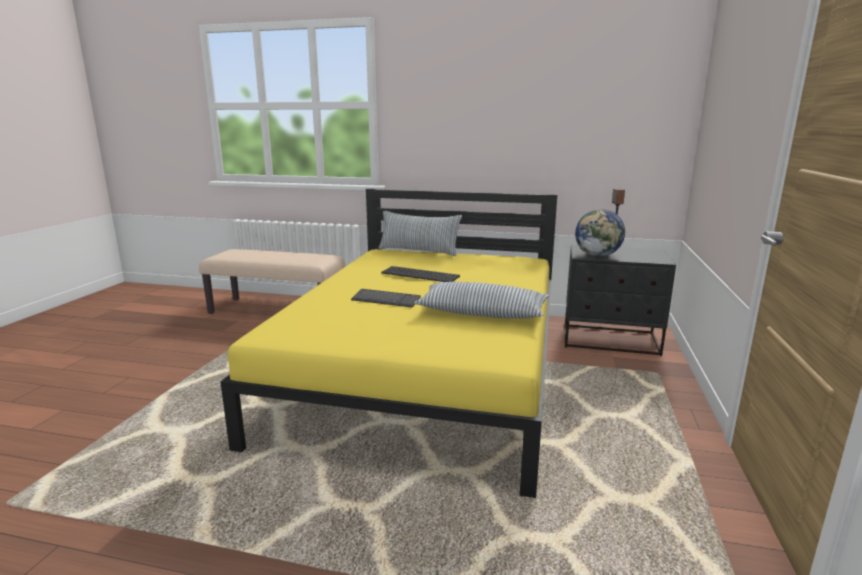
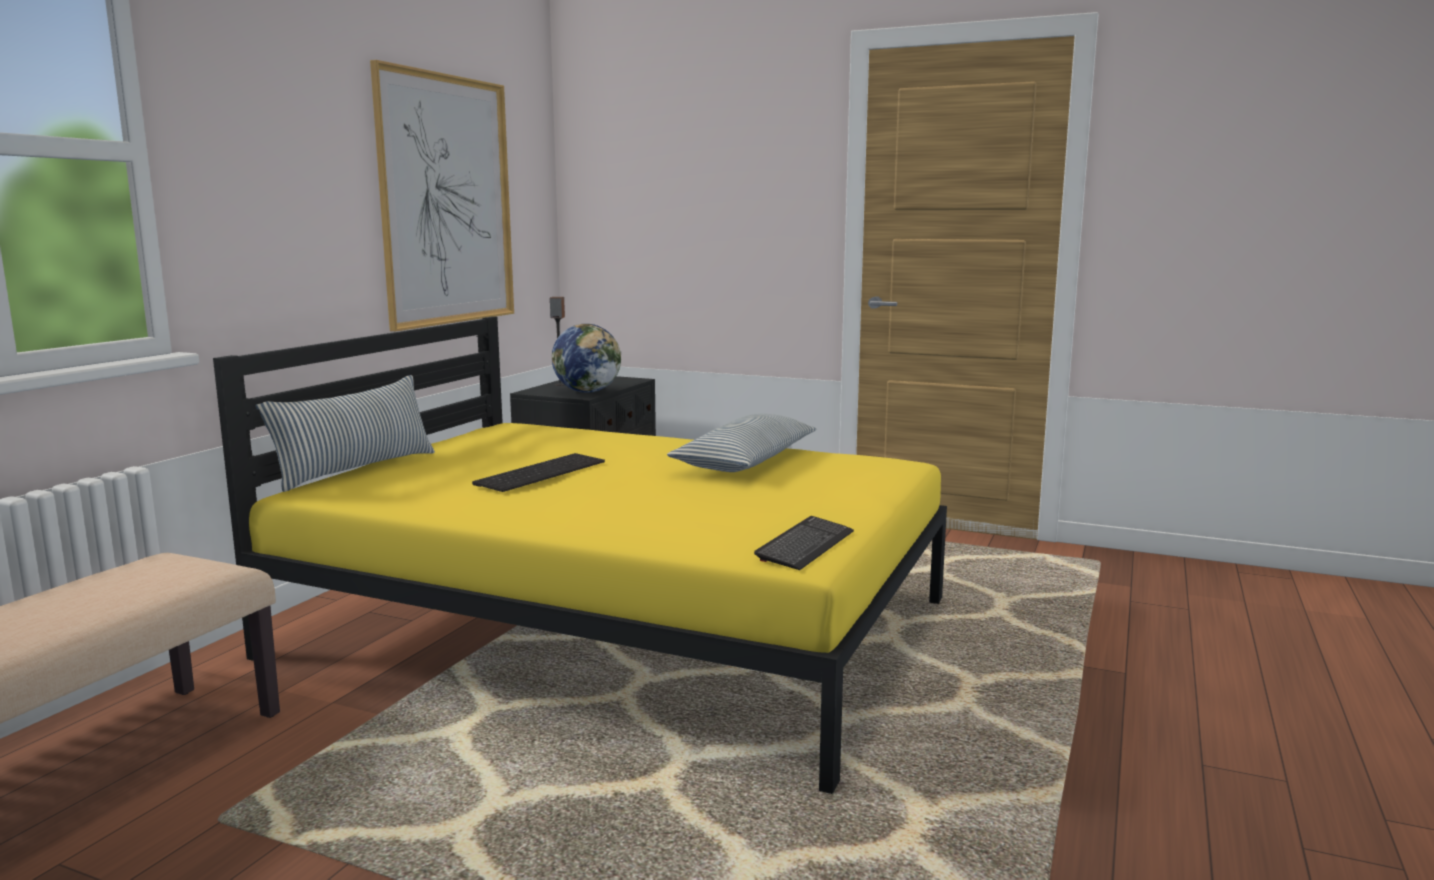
camera: 80 degrees left, 5 degrees down
keyboard [351,289,421,308] -> keyboard moved to [754,516,854,570]
none -> picture [370,60,514,331]

